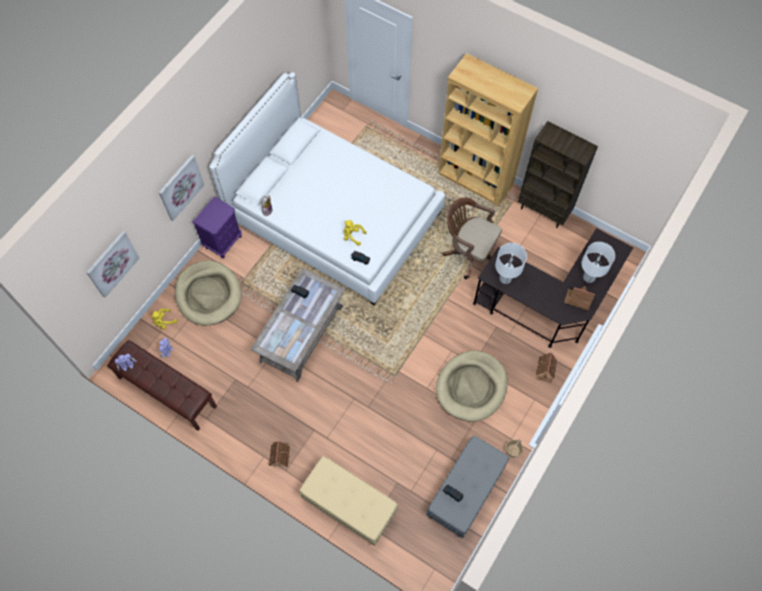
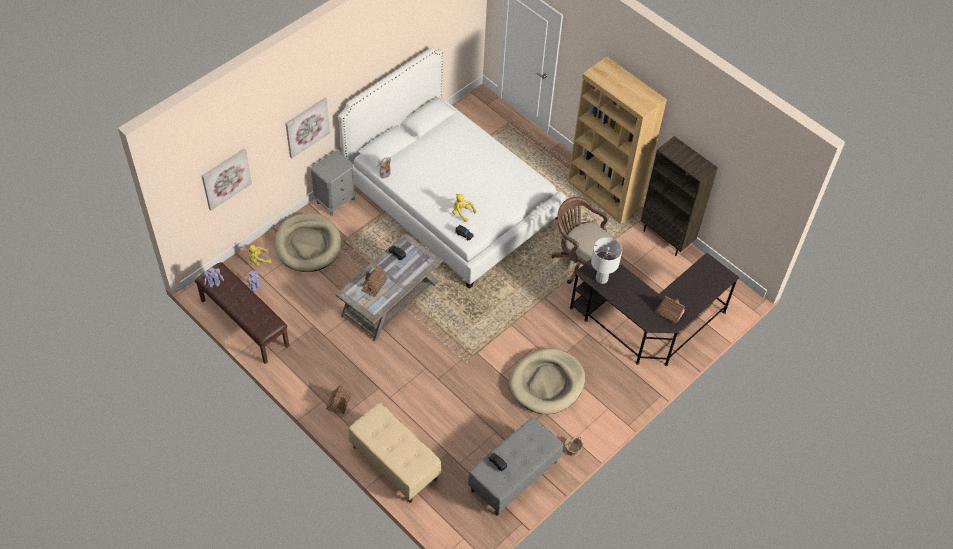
camera: 10 degrees right, 10 degrees down
purple nightstand [193,197,242,258] -> grey nightstand [310,150,356,215]
toy house [536,352,557,383] -> toy house moved to [361,264,388,297]
white table lamp [581,242,615,283] -> none

